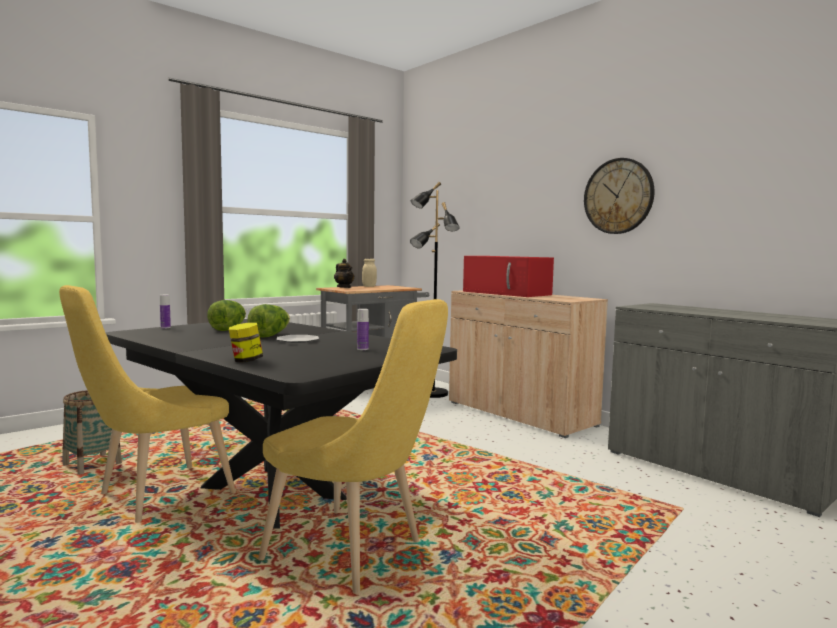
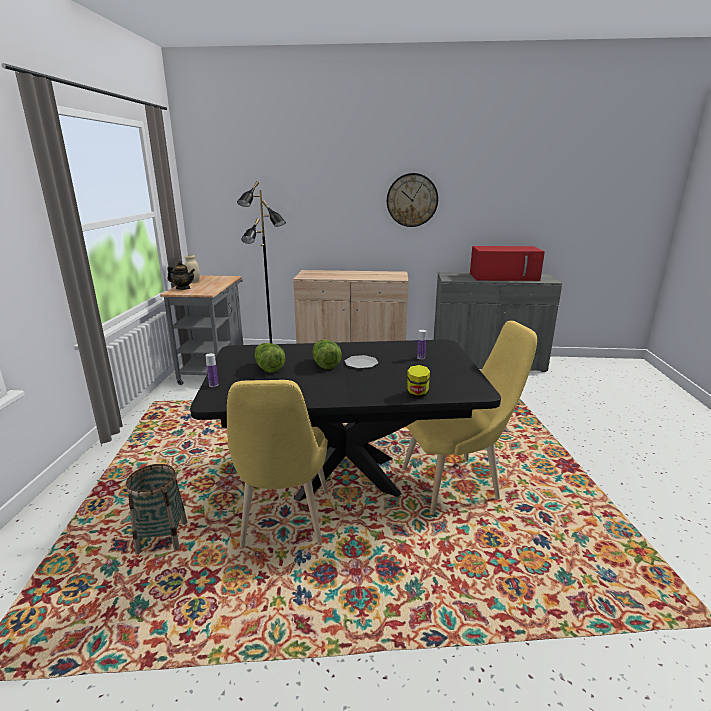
camera: 45 degrees left, 15 degrees up
red microwave [463,256,554,297] -> red microwave moved to [470,246,545,281]

